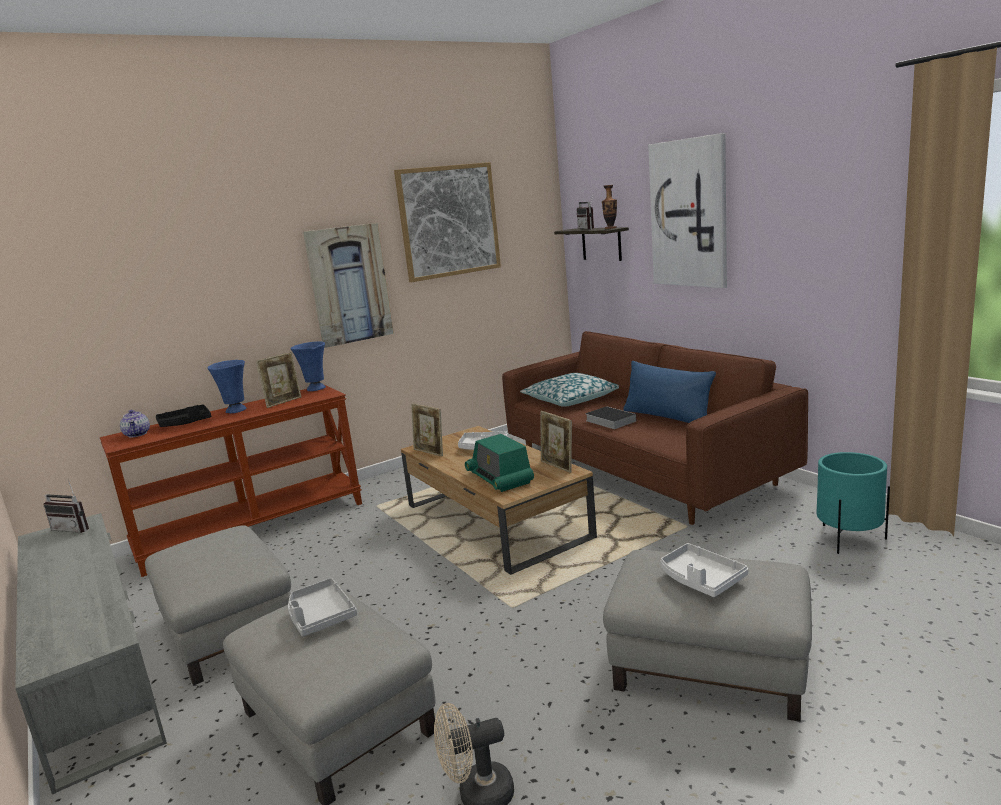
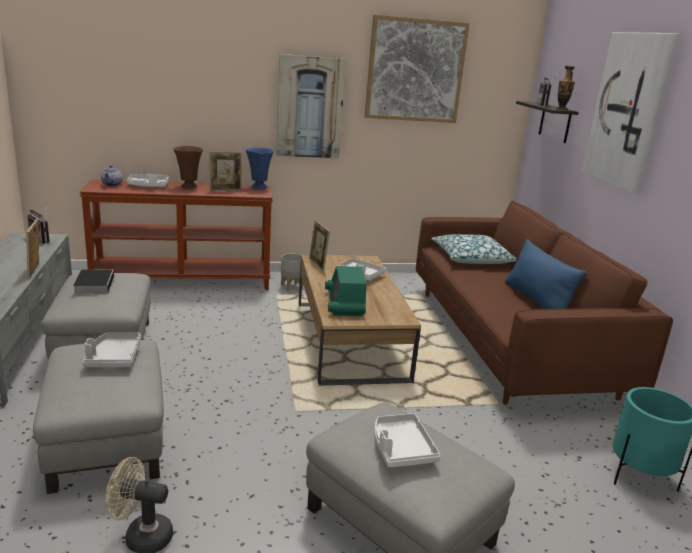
camera: 20 degrees right, 5 degrees up
black tray [156,404,211,427] -> white tray [127,174,169,187]
blue vase [207,360,246,413] -> brown vase [173,146,203,189]
picture frame [541,411,572,473] -> picture frame moved to [26,219,39,279]
book [585,406,636,429] -> book moved to [73,269,114,294]
none -> grey planter [281,253,303,291]

